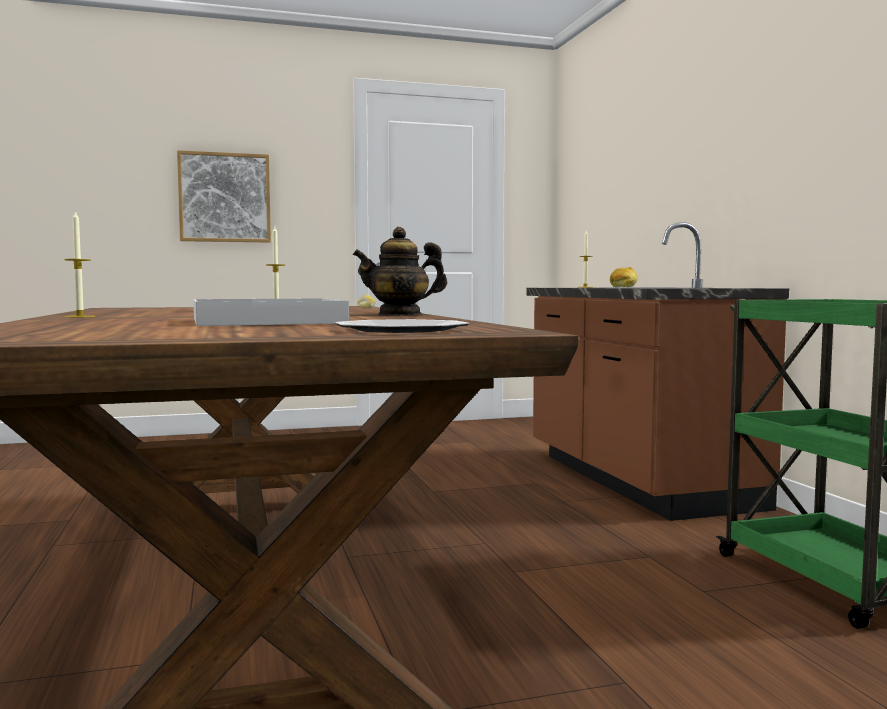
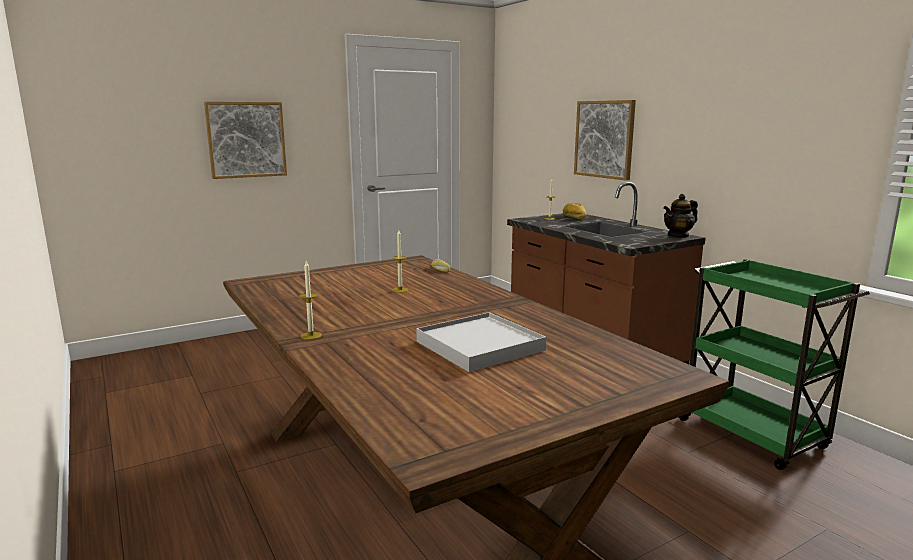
camera: 15 degrees left, 10 degrees up
plate [335,319,469,333] -> none
teapot [353,227,447,315] -> teapot moved to [663,194,698,238]
none -> picture [574,100,636,181]

